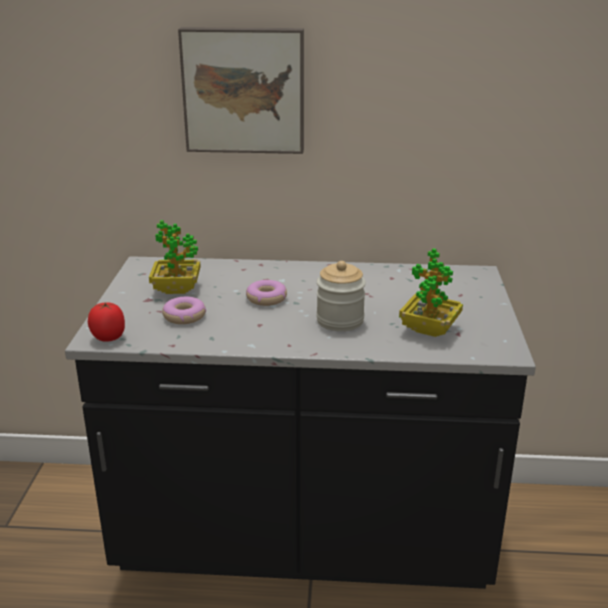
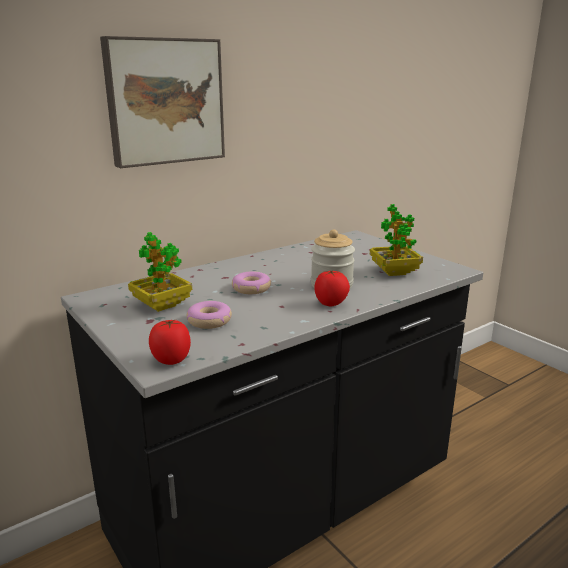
camera: 40 degrees left, 5 degrees down
none -> tomato [314,270,350,306]

